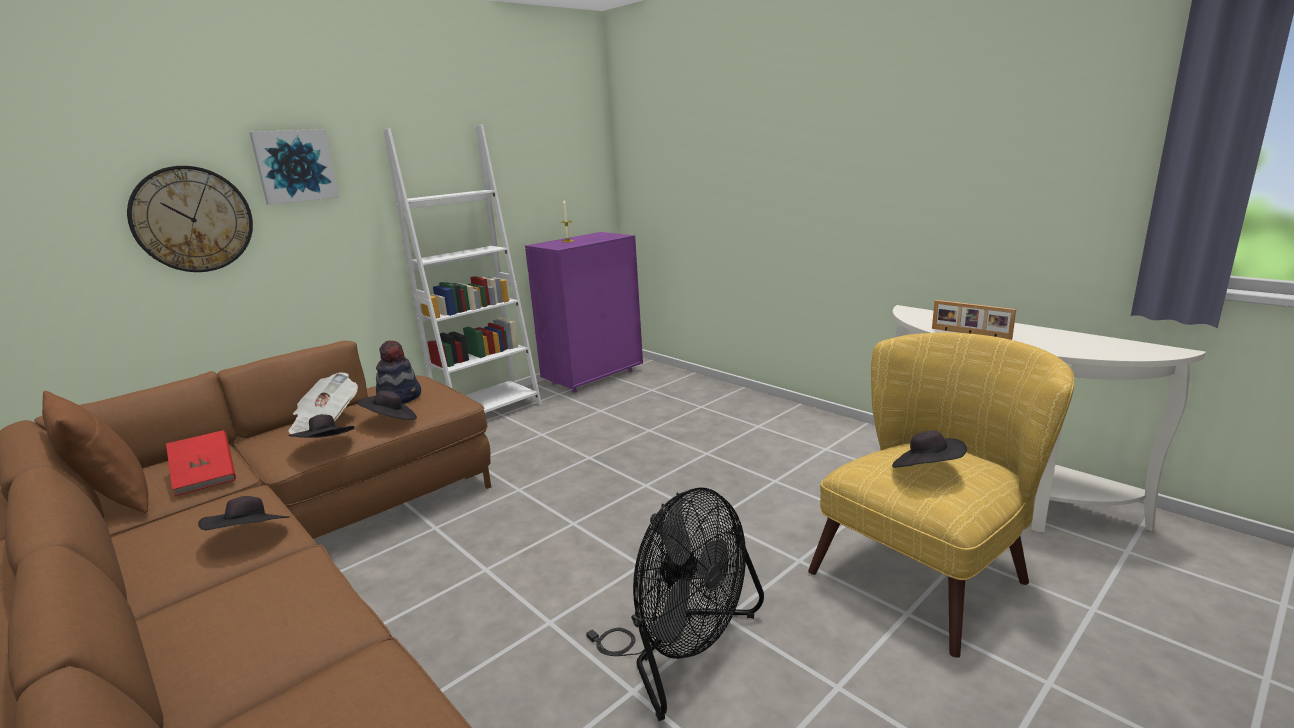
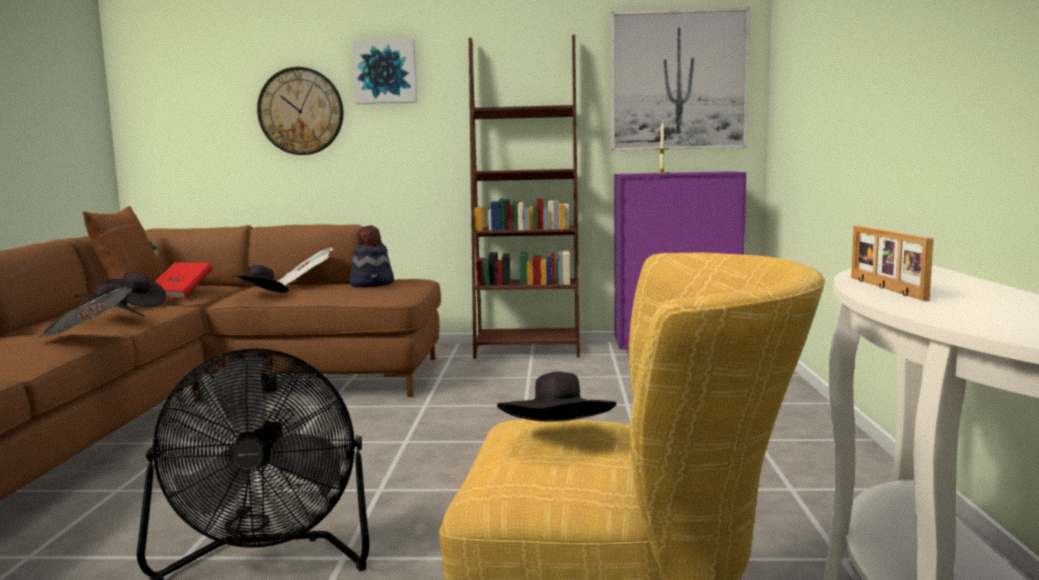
camera: 45 degrees right, 10 degrees down
black hat [357,391,417,420] -> black hat moved to [106,272,166,307]
white bookcase [383,125,542,413] -> brown bookcase [469,35,580,358]
none -> newspaper [38,286,132,337]
none -> picture [611,7,750,151]

